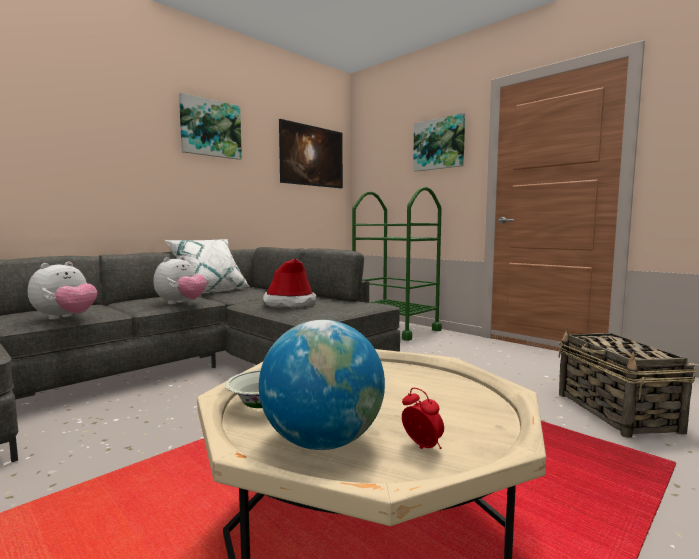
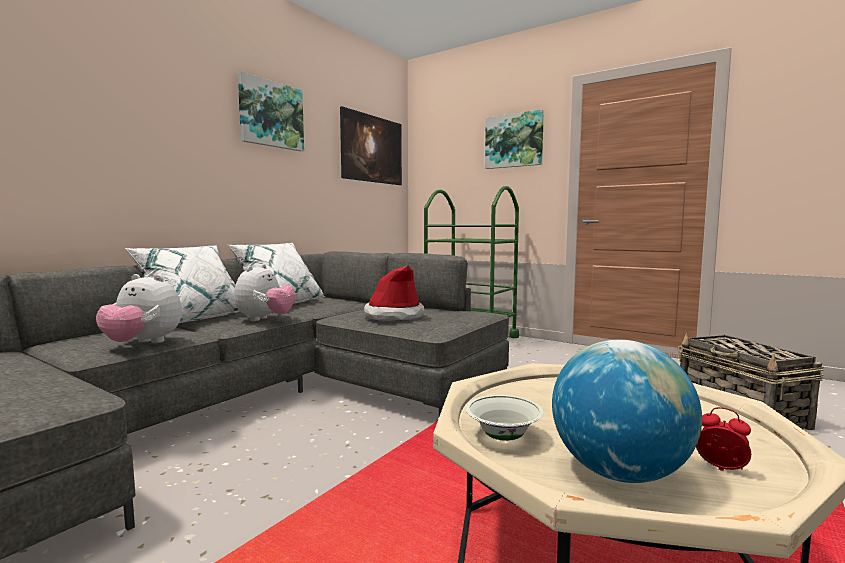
camera: 10 degrees left, 0 degrees up
plush toy [28,261,98,320] -> plush toy turned 90 degrees clockwise [96,274,182,343]
none -> white pillow [125,245,240,323]

